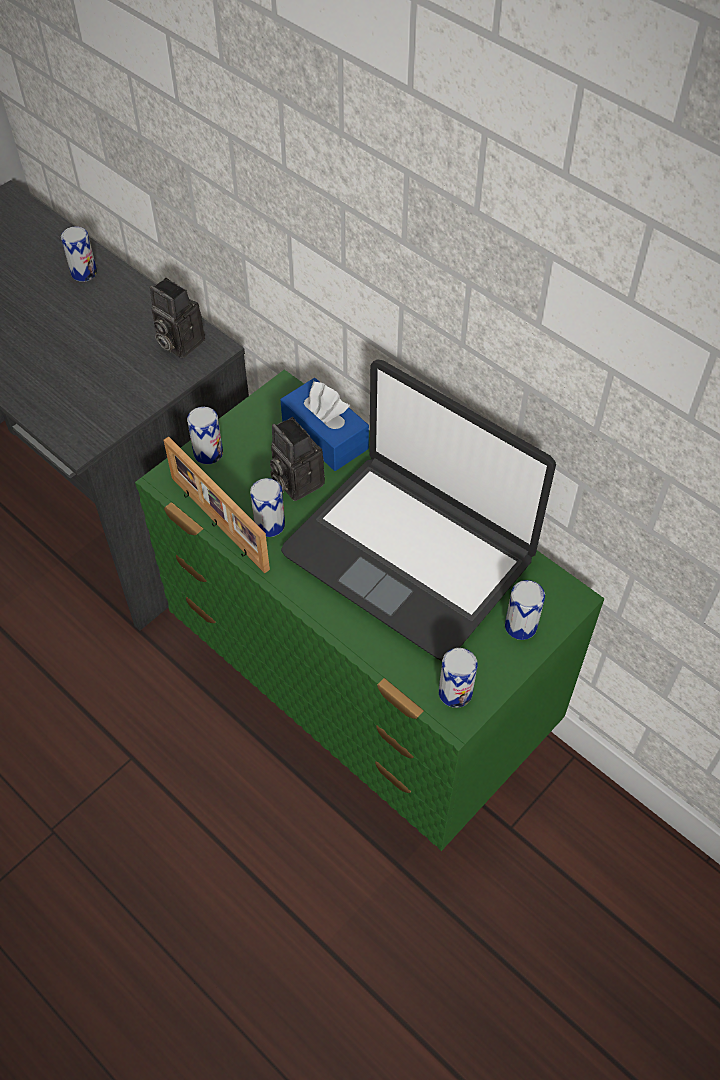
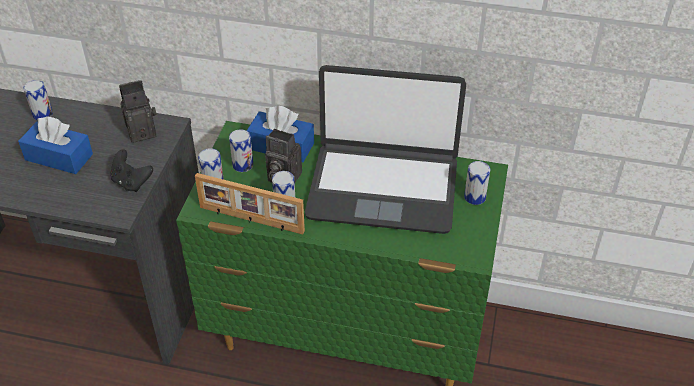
camera: 30 degrees left, 10 degrees down
camera [150,278,205,358] -> camera turned 150 degrees clockwise [119,80,156,143]
can [439,648,478,708] -> can moved to [229,129,253,172]
none -> blue tissue box [18,116,93,174]
none -> black game controller [110,149,153,192]

